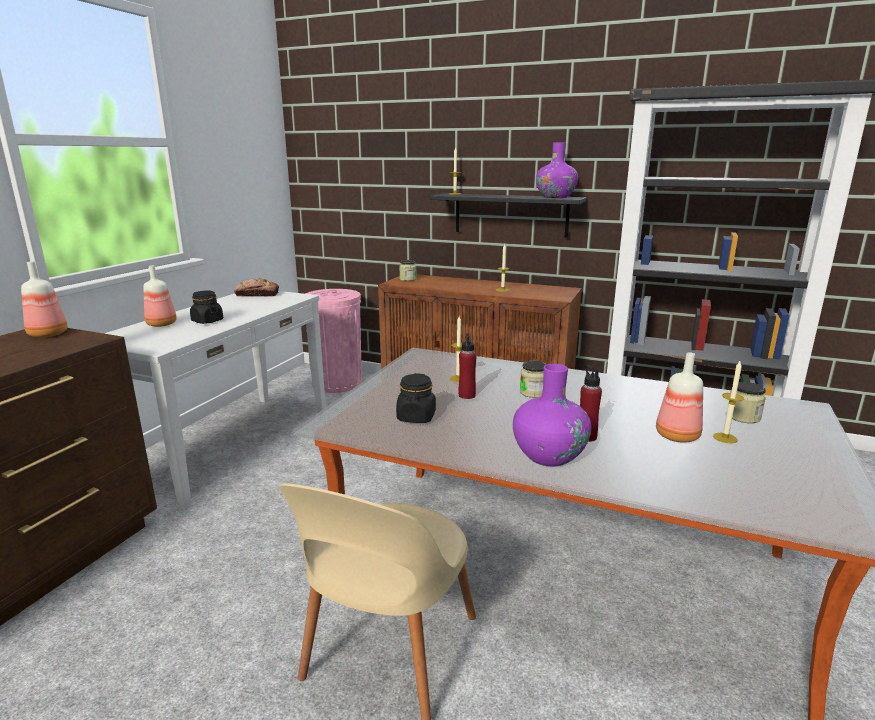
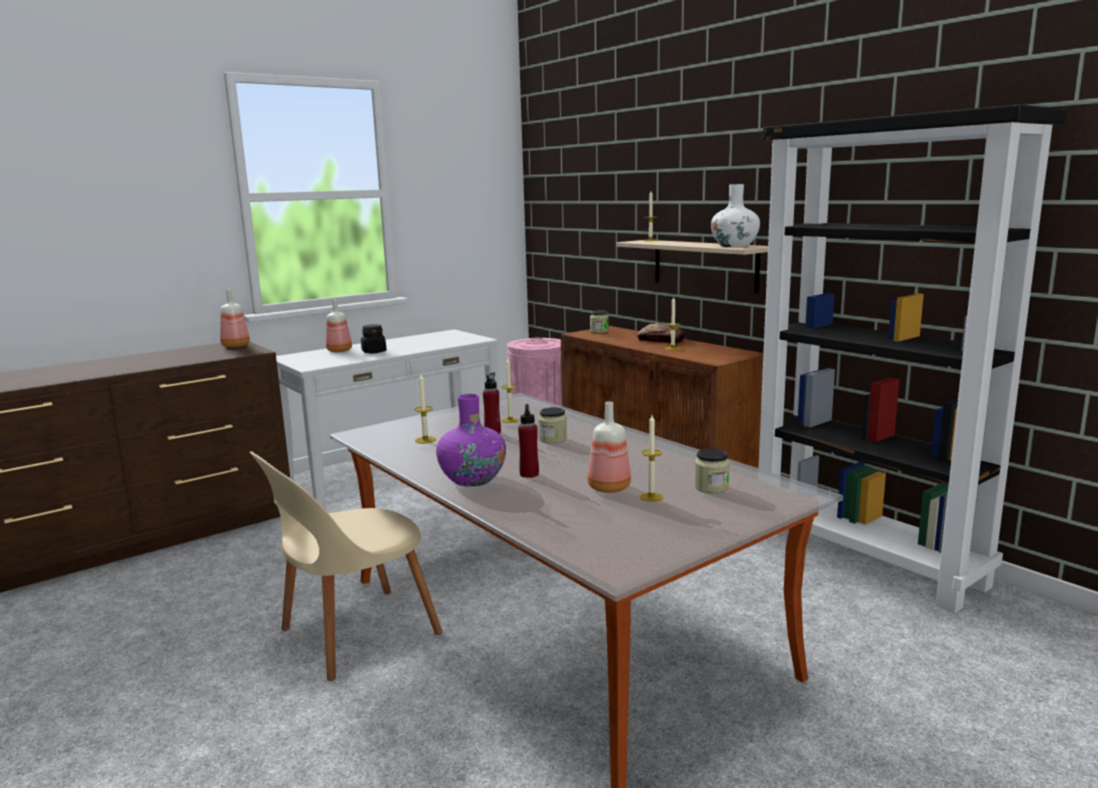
camera: 30 degrees right, 5 degrees down
bread [234,278,279,297] -> bread moved to [637,323,685,343]
black jar [396,373,436,423] -> candle [414,374,436,444]
black shelf [430,193,586,238] -> beige shelf [616,240,768,293]
purple vase [536,142,578,198] -> white vase [711,184,760,247]

